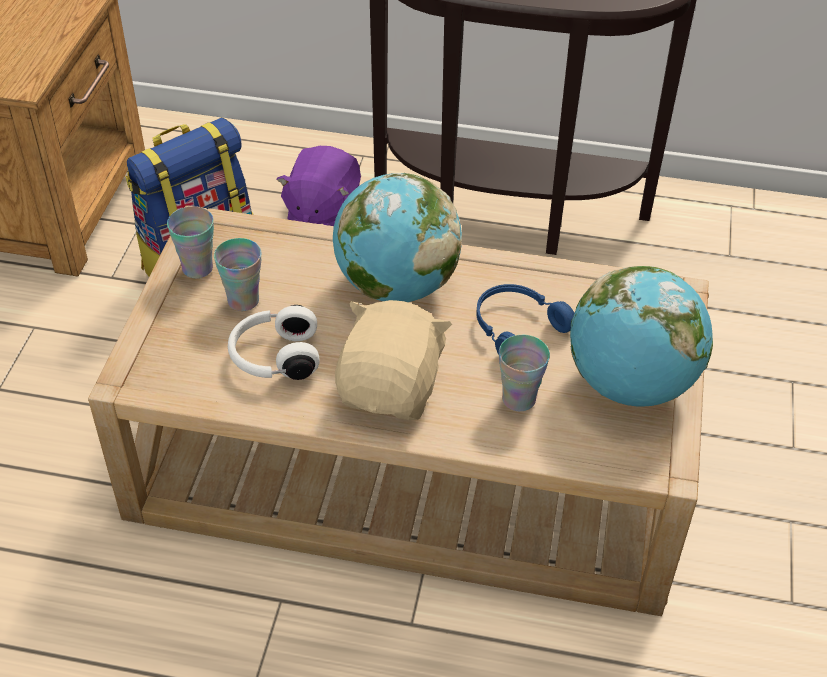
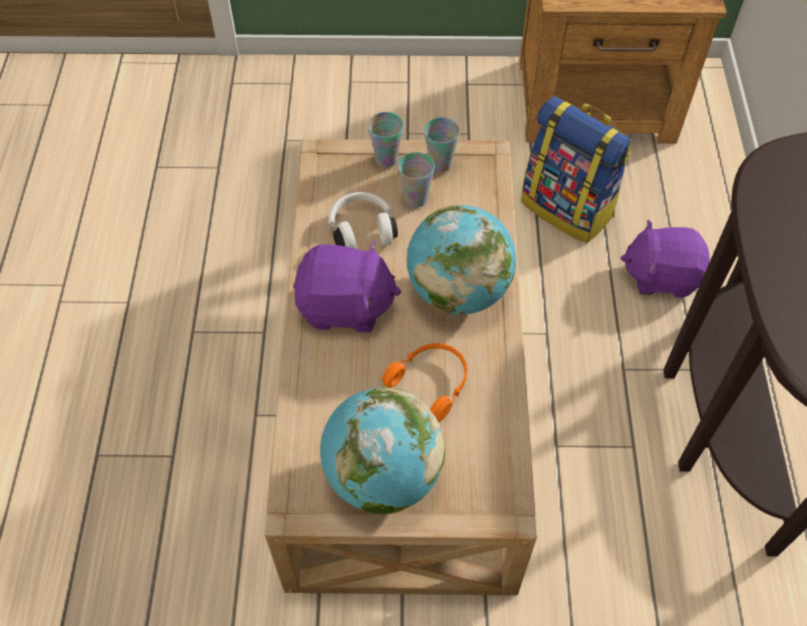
camera: 80 degrees right, 10 degrees up
beige plush toy [335,300,452,420] -> purple plush toy [293,240,401,332]
blue headphones [476,284,574,355] -> orange headphones [382,343,467,423]
cup [499,335,550,412] -> cup moved to [368,112,404,167]

